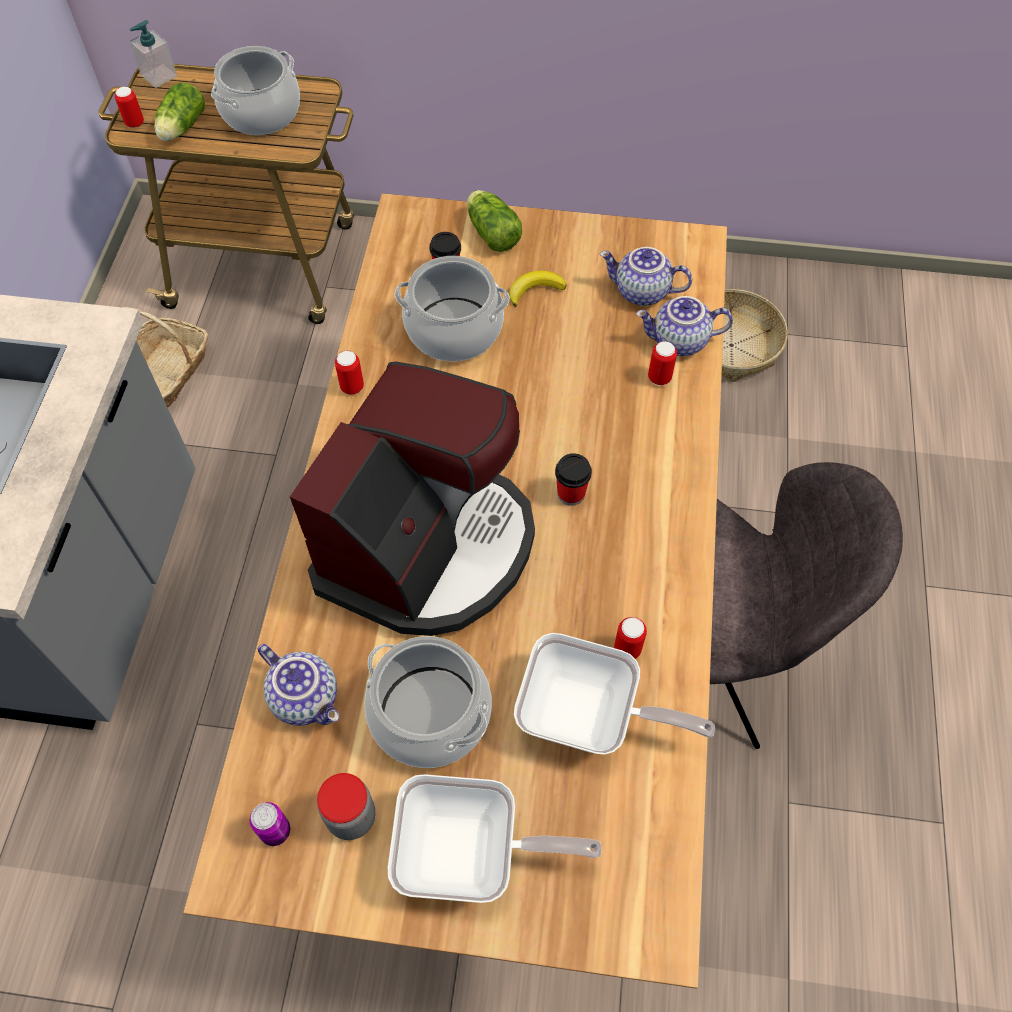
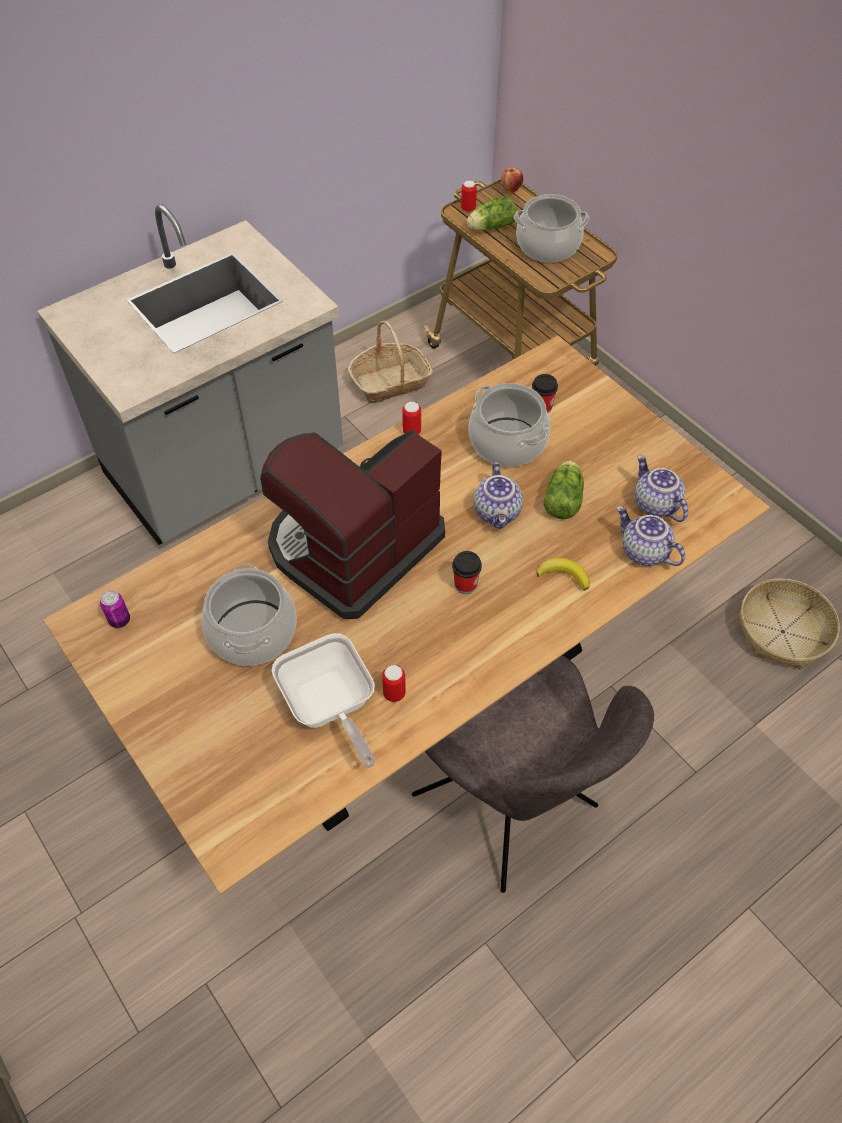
camera: 45 degrees right, 5 degrees down
soap dispenser [129,20,177,88] -> apple [501,167,523,193]
teapot [257,644,339,726] -> teapot moved to [474,462,523,529]
coffee machine [290,361,535,636] -> coffee machine turned 150 degrees clockwise [260,430,445,619]
jar [317,773,375,840] -> none
frying pan [388,774,602,903] -> none
lettuce [467,190,522,252] -> lettuce moved to [543,461,584,520]
banana [509,271,567,307] -> banana moved to [537,558,590,591]
can [648,341,677,386] -> none

